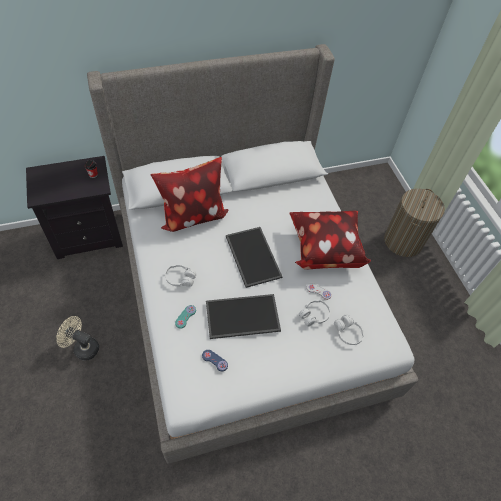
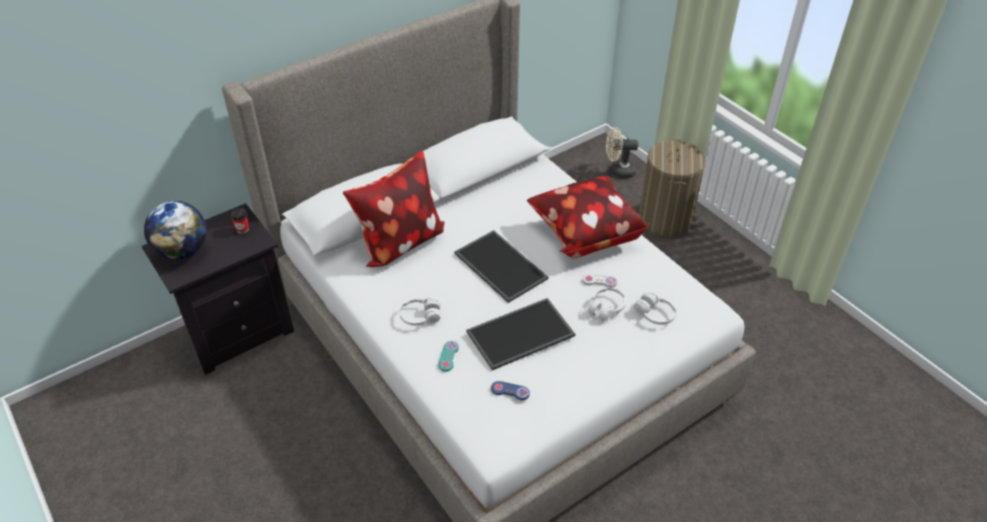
camera: 15 degrees left, 10 degrees down
beige fan [56,316,99,361] -> beige fan moved to [606,127,639,178]
none -> globe [144,201,207,260]

